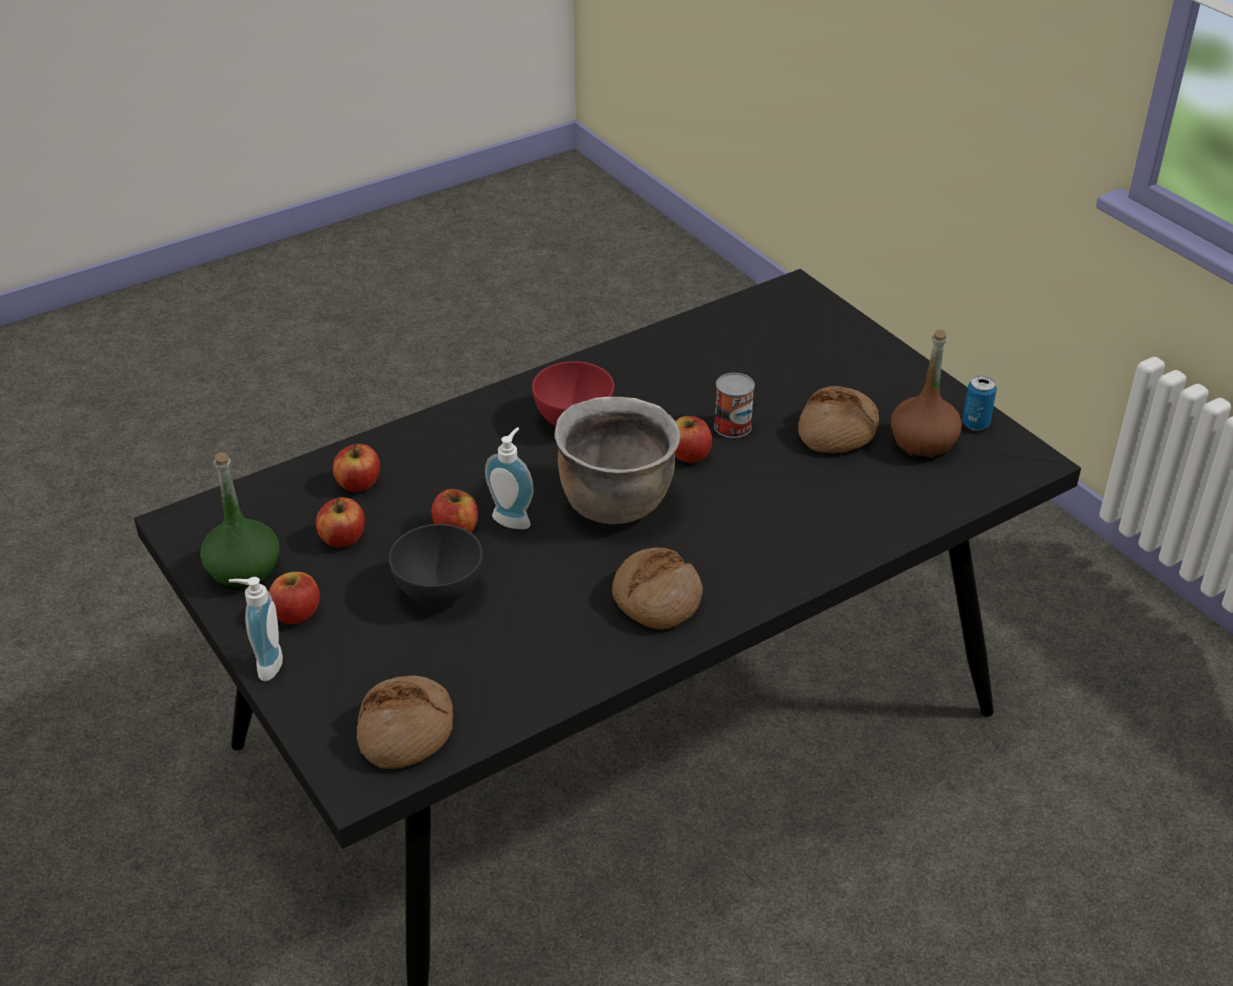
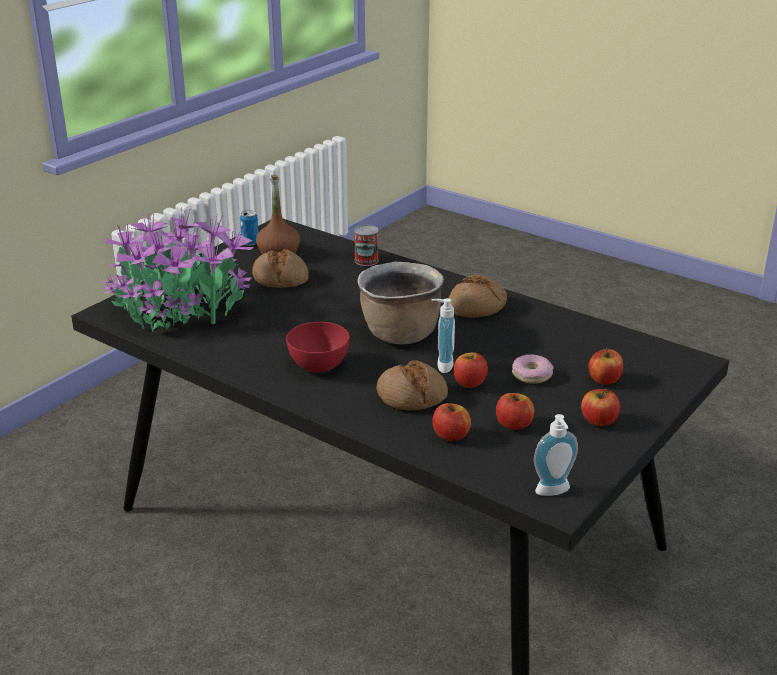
camera: 110 degrees left, 10 degrees down
green bottle [200,453,279,590] -> none
soap dispenser [229,577,283,681] -> soap dispenser moved to [534,414,578,496]
bread [357,675,453,769] -> bread moved to [376,361,448,411]
grey bowl [389,524,483,606] -> donut [512,354,554,384]
apple [675,416,712,463] -> apple moved to [588,348,623,385]
can [714,373,755,438] -> can moved to [354,225,379,266]
none -> potted plant [102,207,254,332]

